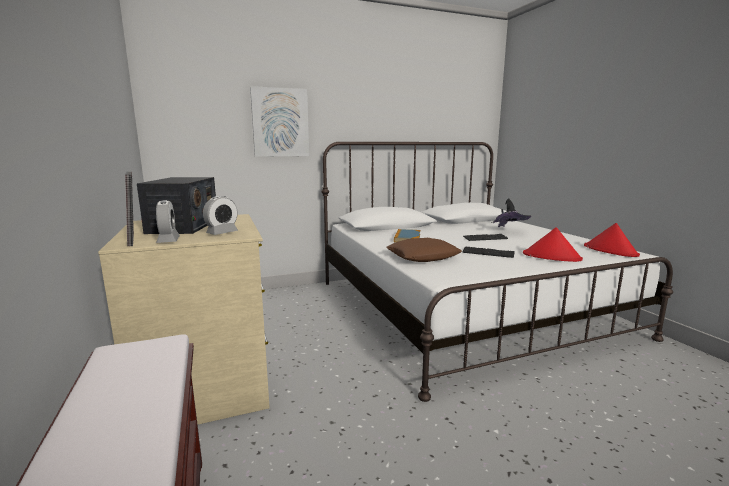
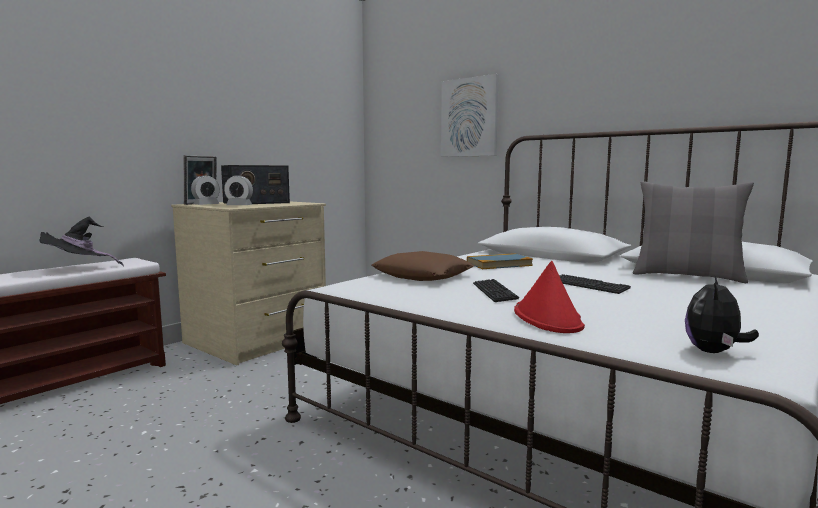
camera: 60 degrees right, 5 degrees down
black hat [491,198,531,227] -> black hat moved to [39,217,124,267]
red hat [584,223,640,257] -> plush toy [685,276,759,353]
none -> grey pillow [633,181,754,283]

